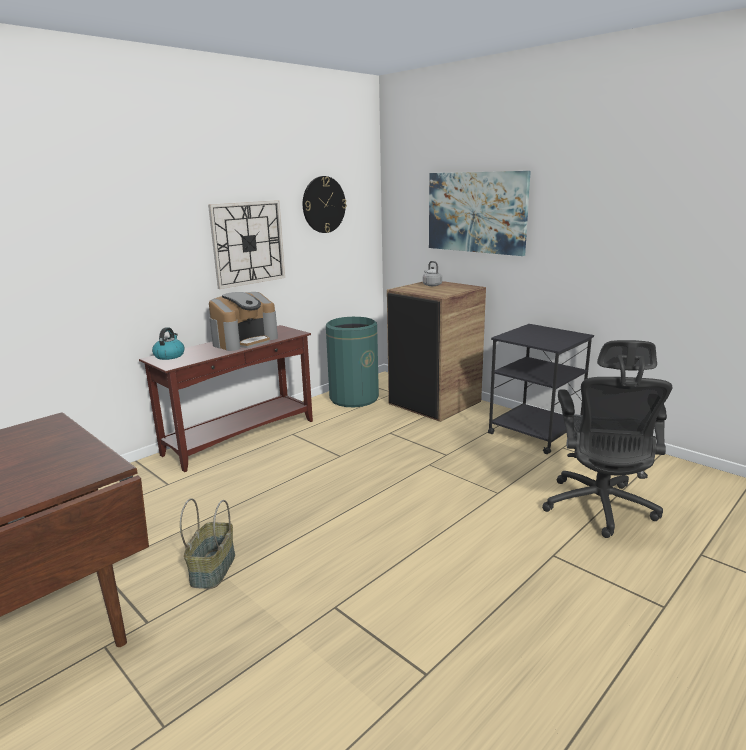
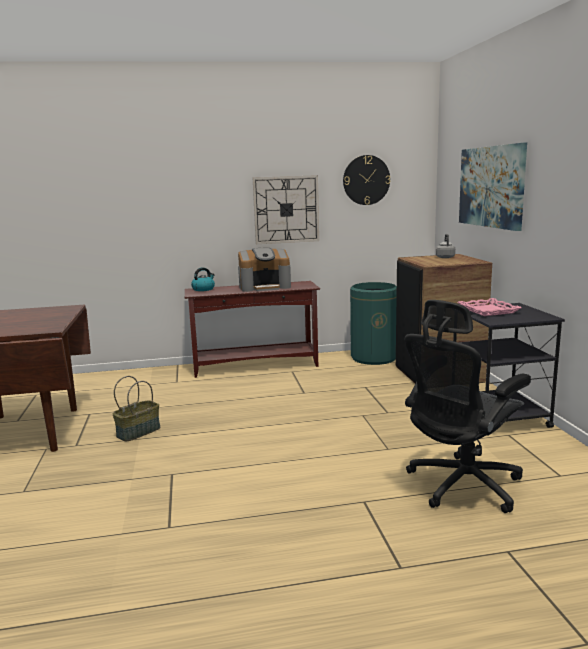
camera: 35 degrees right, 5 degrees down
none -> pink tray [457,298,522,316]

